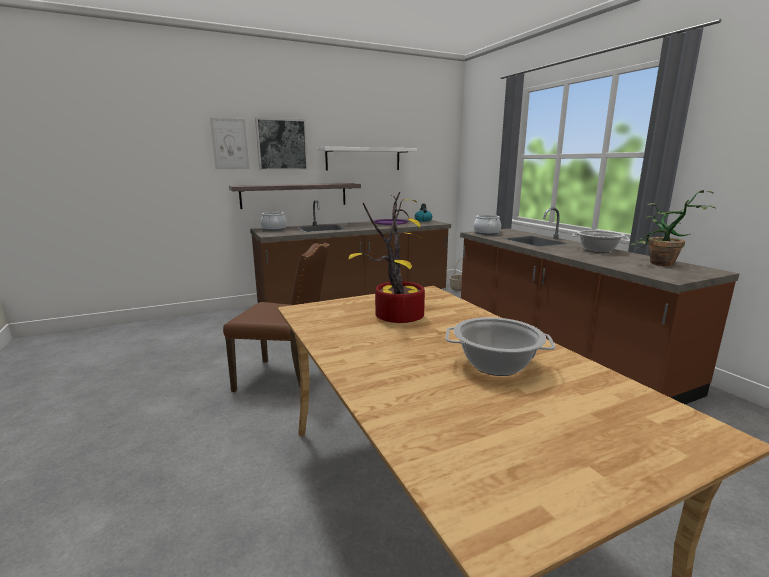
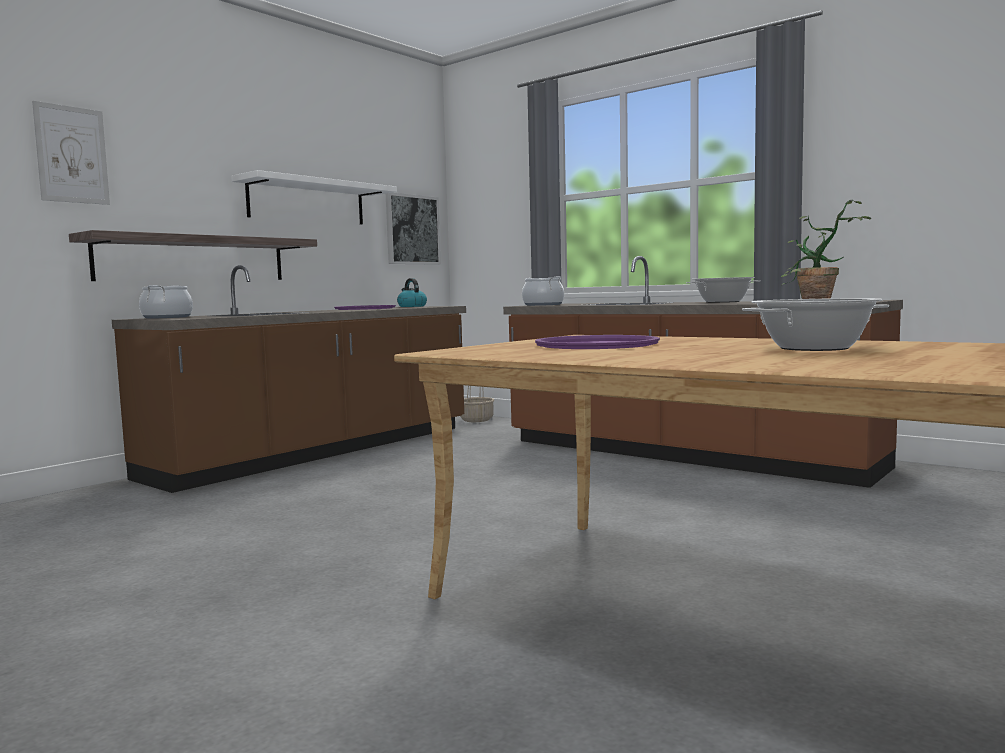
camera: 25 degrees left, 10 degrees down
brown chair [223,243,330,392] -> none
picture [255,117,308,170] -> picture moved to [386,193,441,265]
potted plant [348,192,425,323] -> purple tray [535,335,660,349]

